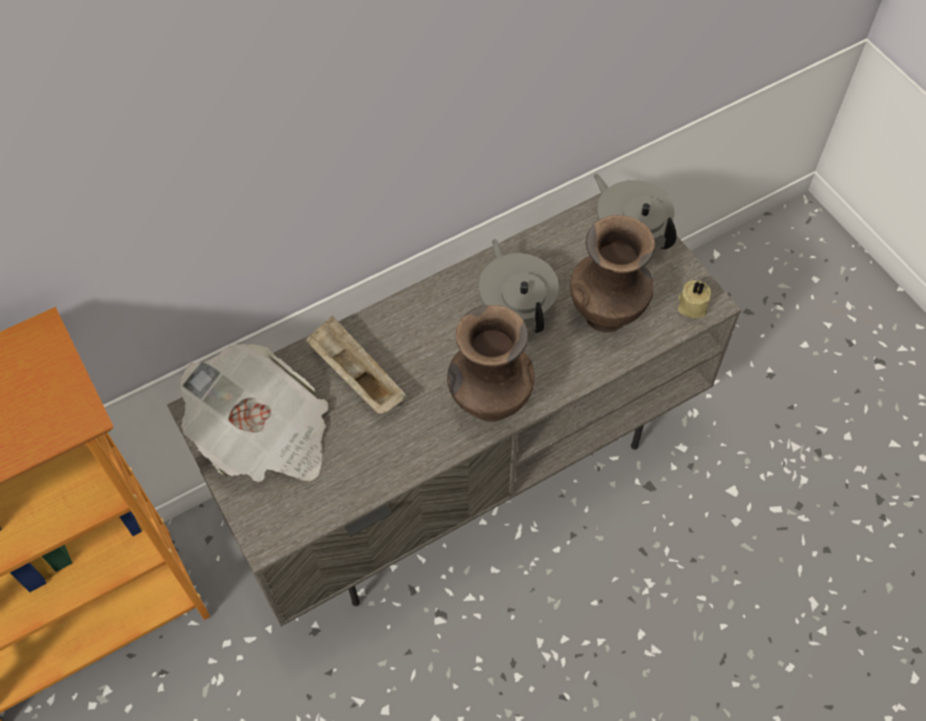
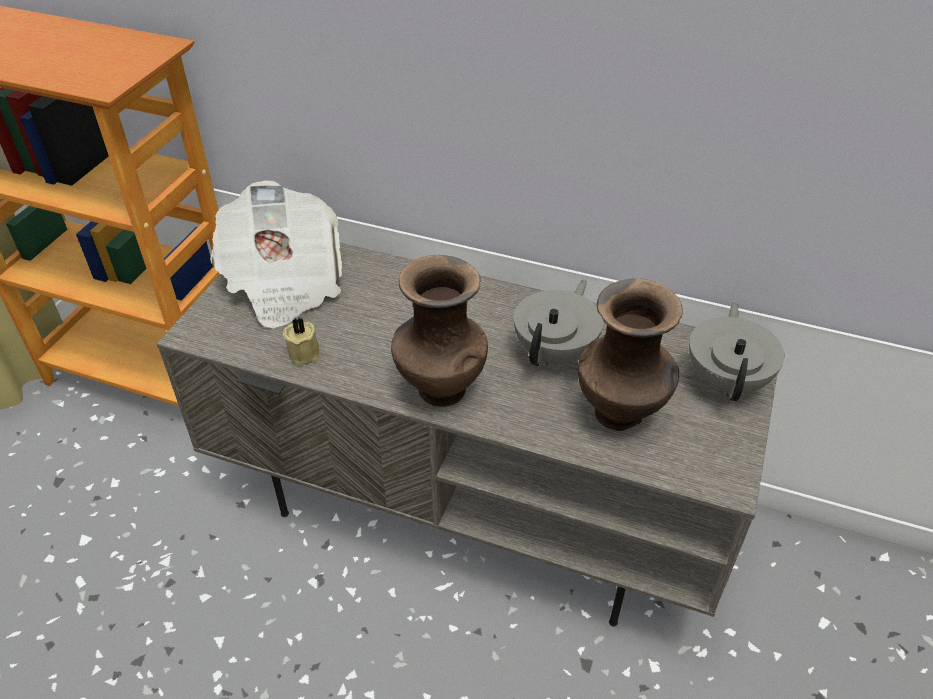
camera: 50 degrees right, 15 degrees down
beige tray [306,315,407,414] -> none
beige candle [678,280,711,318] -> beige candle moved to [283,317,320,366]

